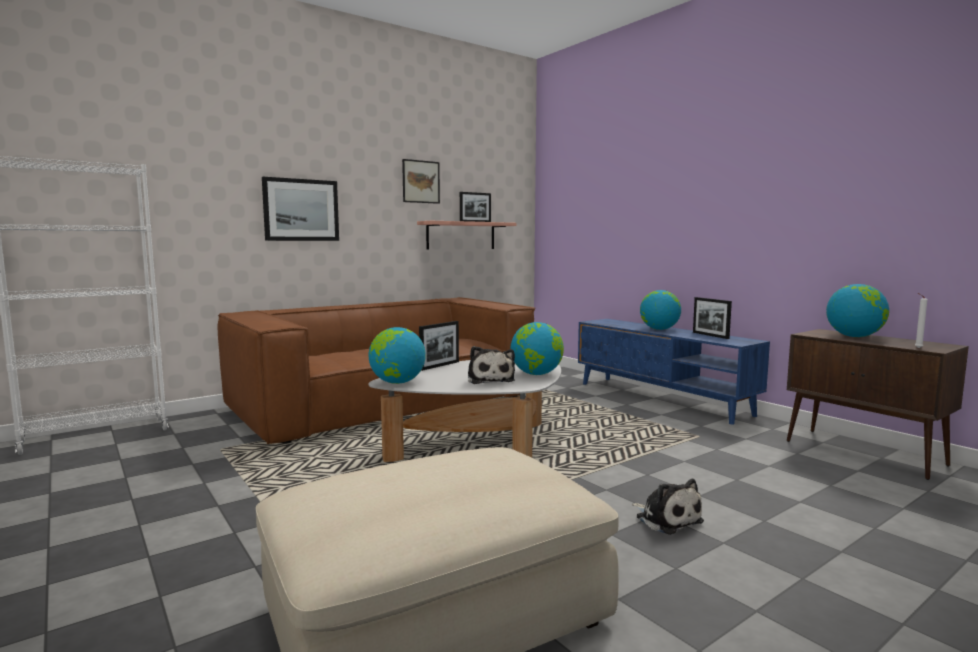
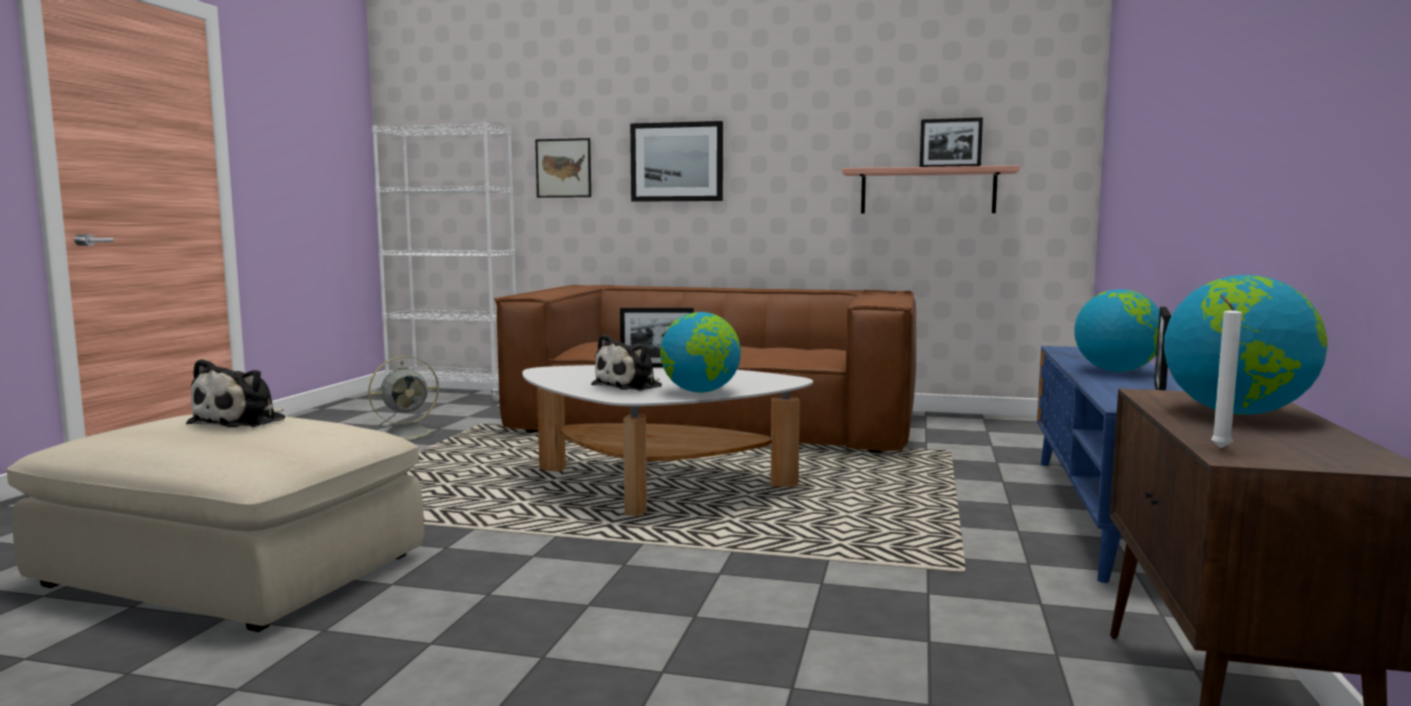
camera: 50 degrees right, 0 degrees up
globe [369,327,426,384] -> none
picture [402,159,440,204] -> picture moved to [535,138,591,198]
plush toy [632,479,704,535] -> plush toy moved to [186,359,285,428]
none -> grey fan [368,356,443,441]

